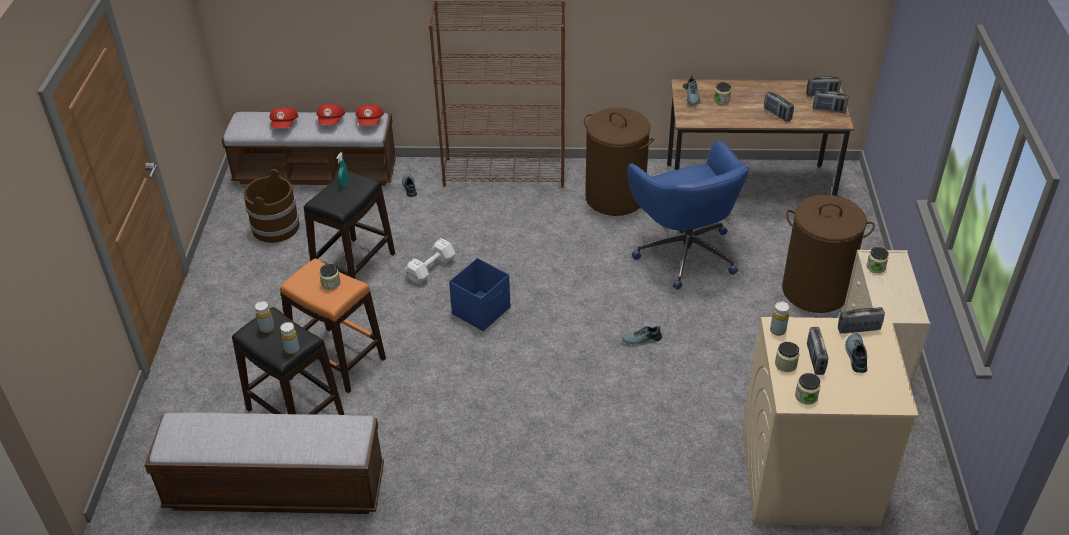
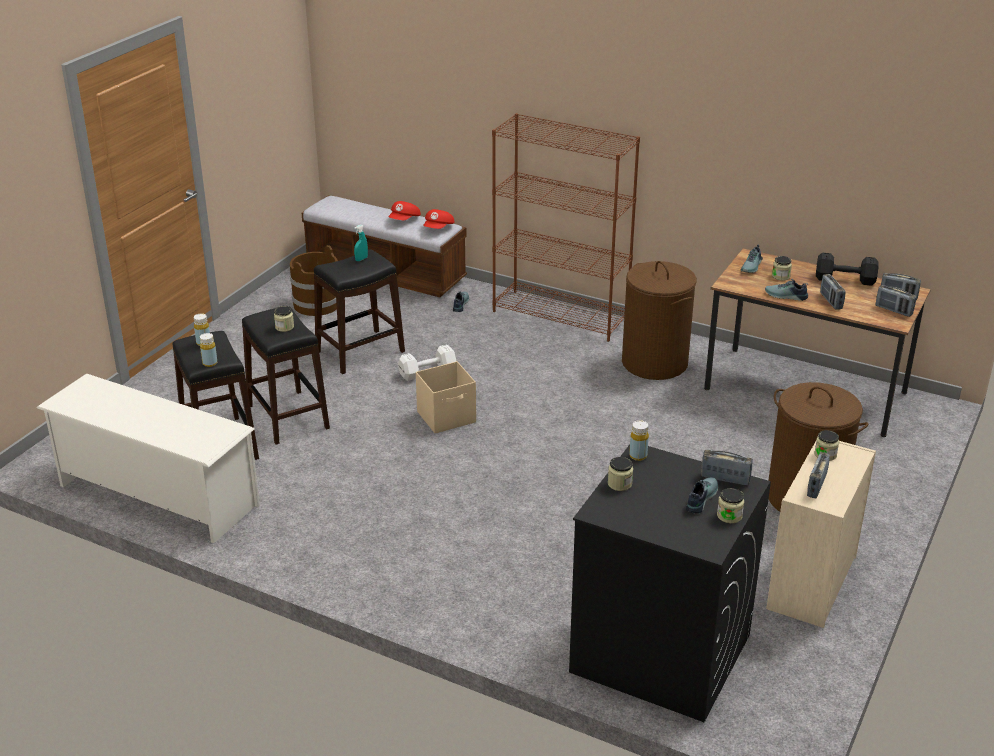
camera: 25 degrees right, 10 degrees down
bench [144,413,384,514] -> white shoe rack [37,373,260,543]
red cap [269,107,298,128] -> none
orange stool [280,258,386,393] -> black stool [242,306,330,445]
blue storage box [449,258,510,331] -> beige storage box [416,361,476,433]
shoe [622,325,662,346] -> shoe moved to [765,279,808,301]
blue office chair [627,141,749,290] -> none
beige washing machine [742,317,919,527] -> black washing machine [569,444,771,722]
jar [795,373,821,405] -> jar moved to [717,488,744,523]
radio [807,327,828,375] -> radio moved to [807,452,830,498]
none -> black dumbbell [816,252,879,286]

